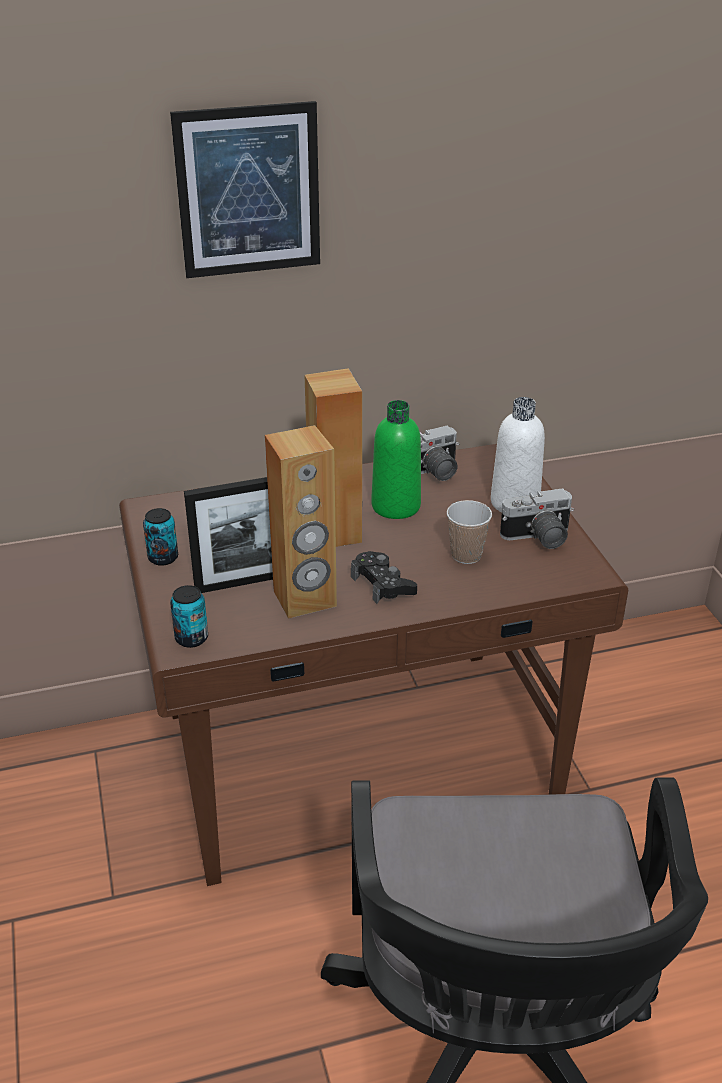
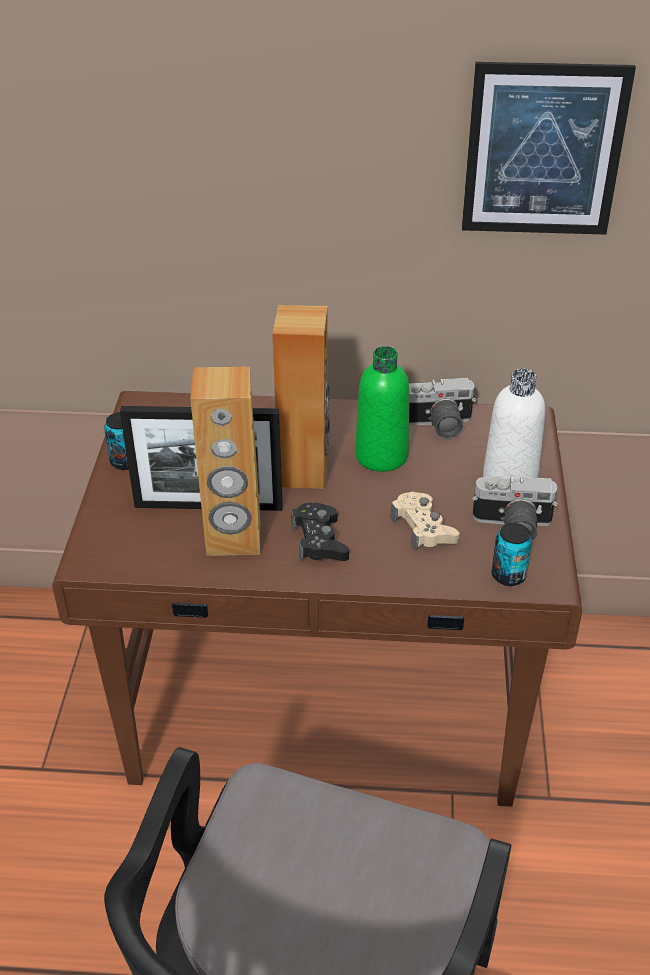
camera: 20 degrees right, 5 degrees up
picture [170,101,320,278] -> picture moved to [462,62,636,235]
can [170,585,208,648] -> can moved to [492,523,532,586]
cup [446,500,492,564] -> beige game controller [391,492,460,551]

